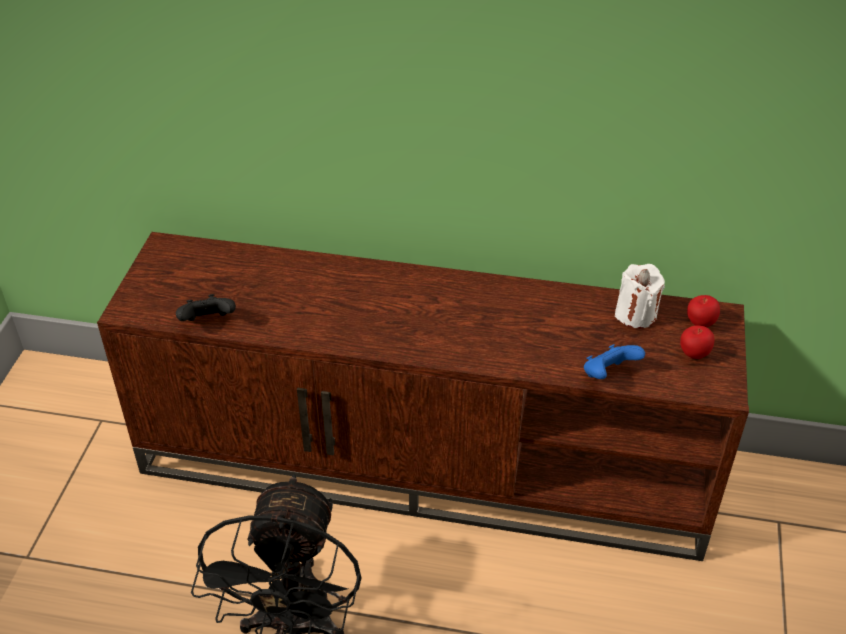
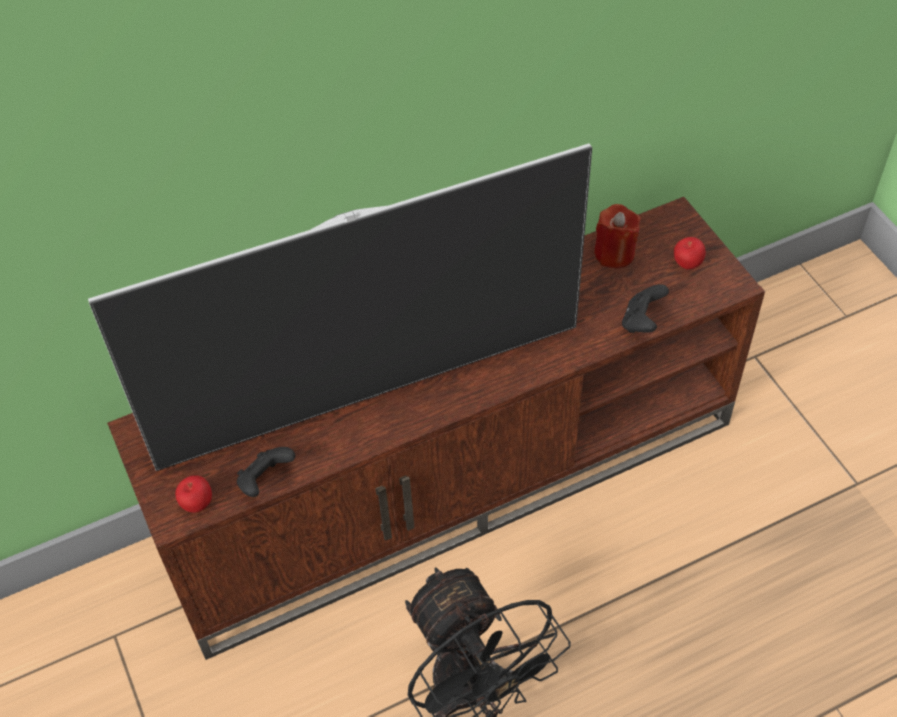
camera: 35 degrees left, 10 degrees up
blue game controller [584,344,645,379] -> black game controller [622,284,669,333]
white candle [615,264,665,329] -> red candle [594,204,641,268]
apple [687,295,720,327] -> apple moved to [175,475,212,513]
none -> television [88,143,592,471]

